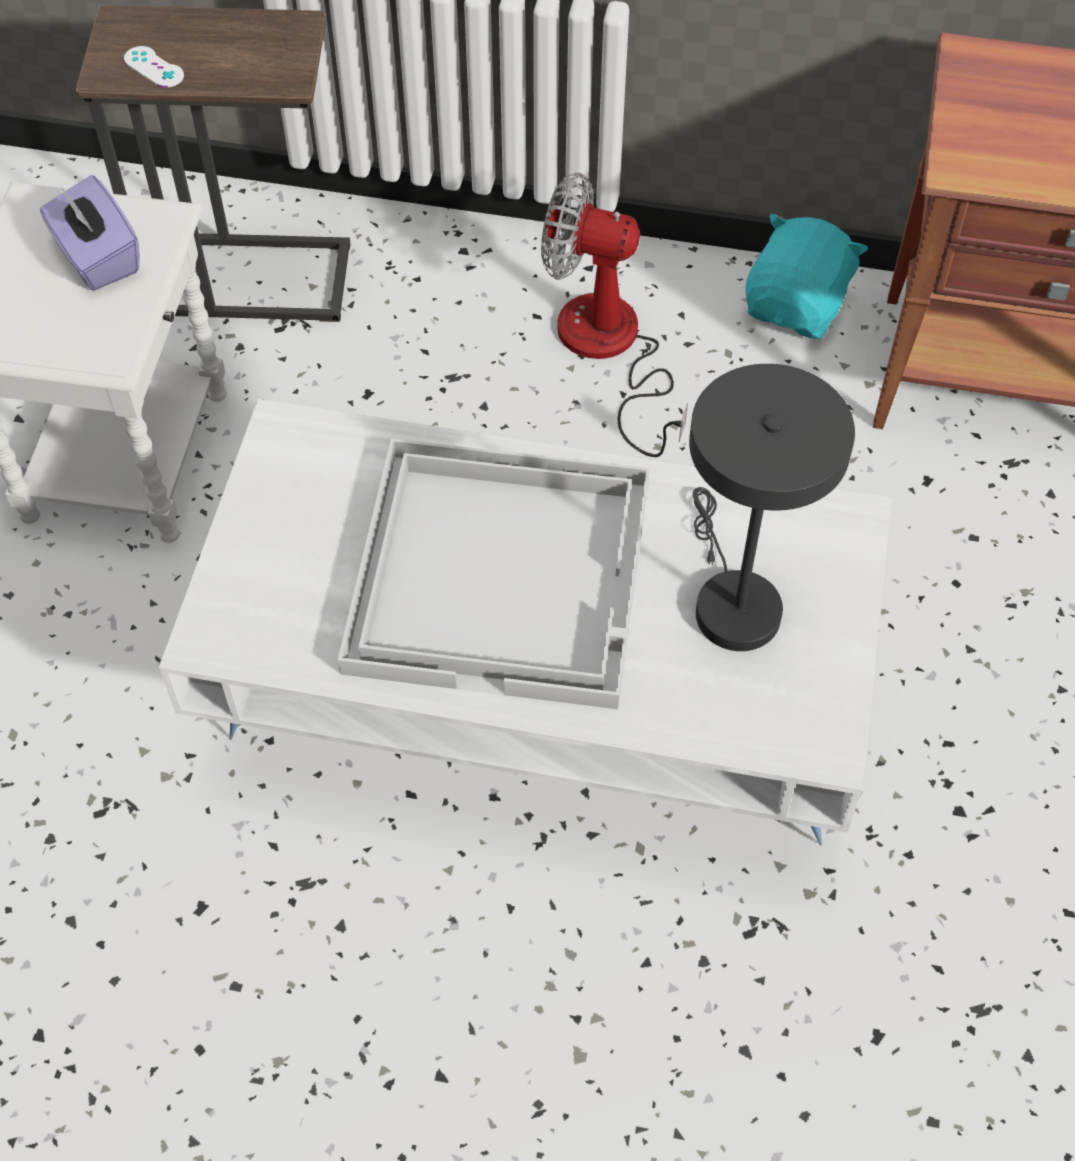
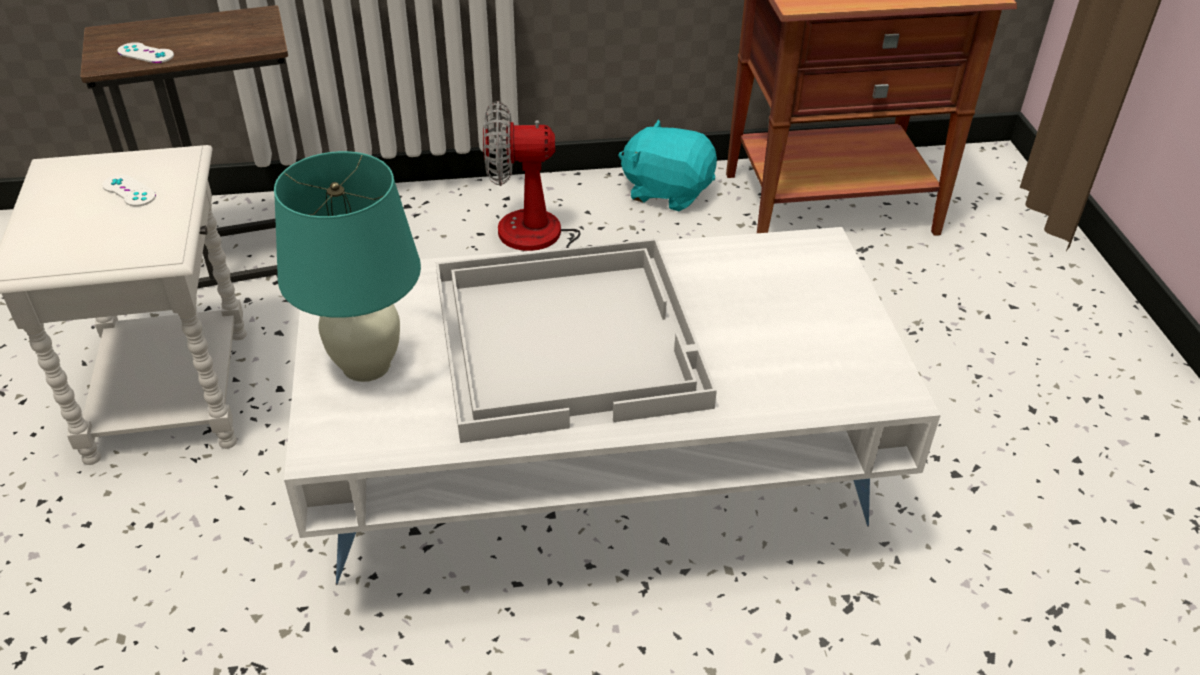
camera: 20 degrees left, 15 degrees down
purple tissue box [40,175,140,291] -> white game controller [102,174,156,207]
grey table lamp [689,364,855,651] -> none
turquoise plush toy [745,213,868,339] -> turquoise plush toy turned 75 degrees counterclockwise [618,119,717,211]
none -> turquoise table lamp [274,151,421,382]

